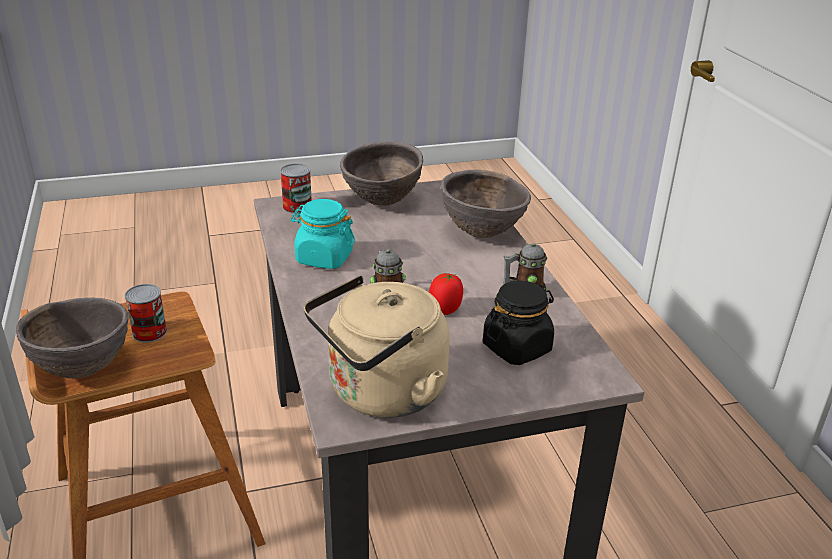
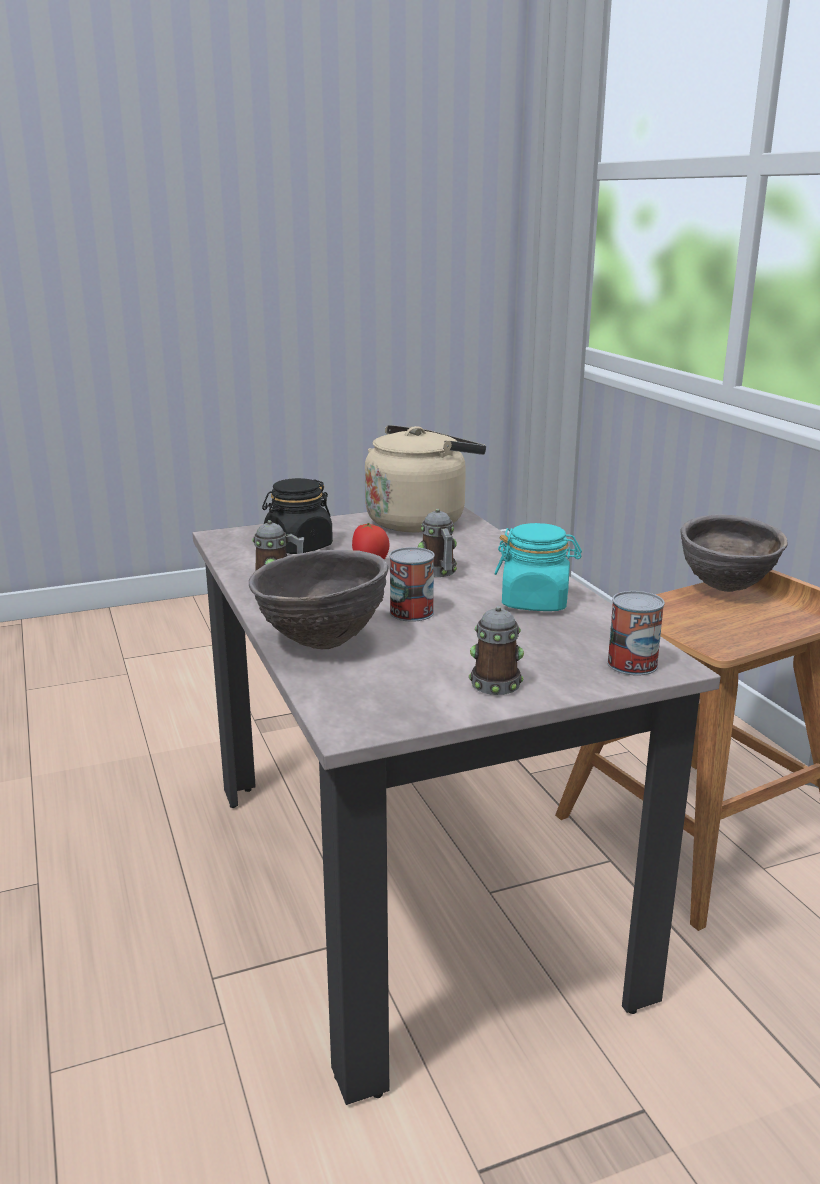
camera: 175 degrees right, 10 degrees down
can [125,284,167,342] -> can moved to [389,547,435,622]
brown bowl [340,141,423,206] -> mug [469,606,524,695]

